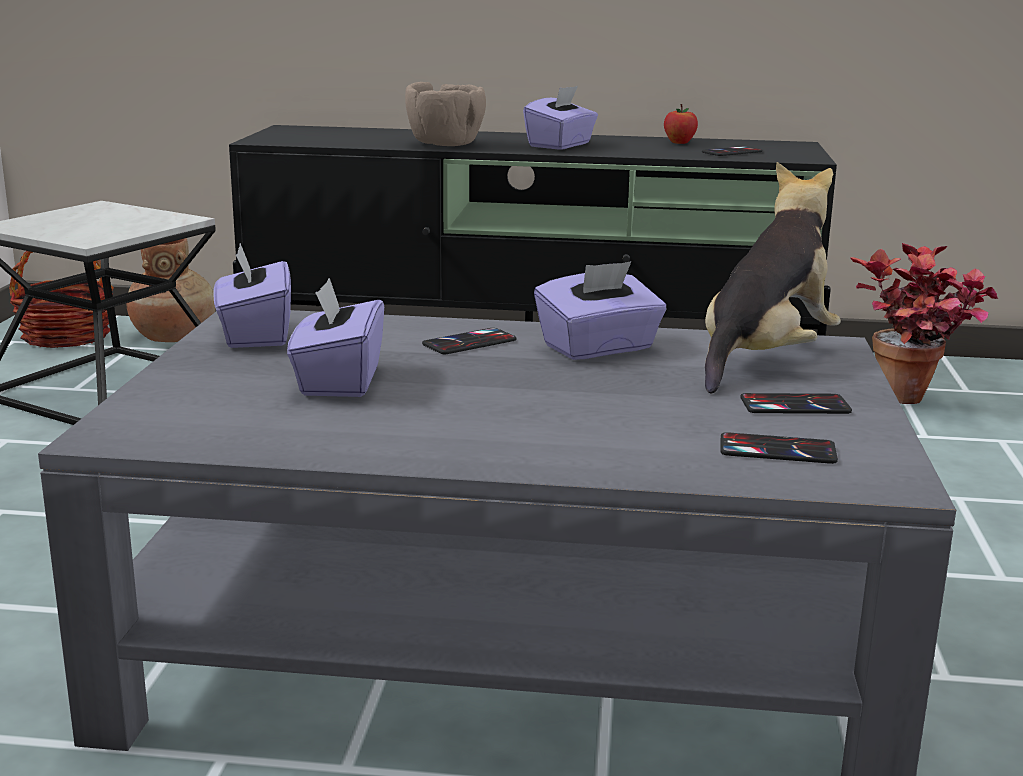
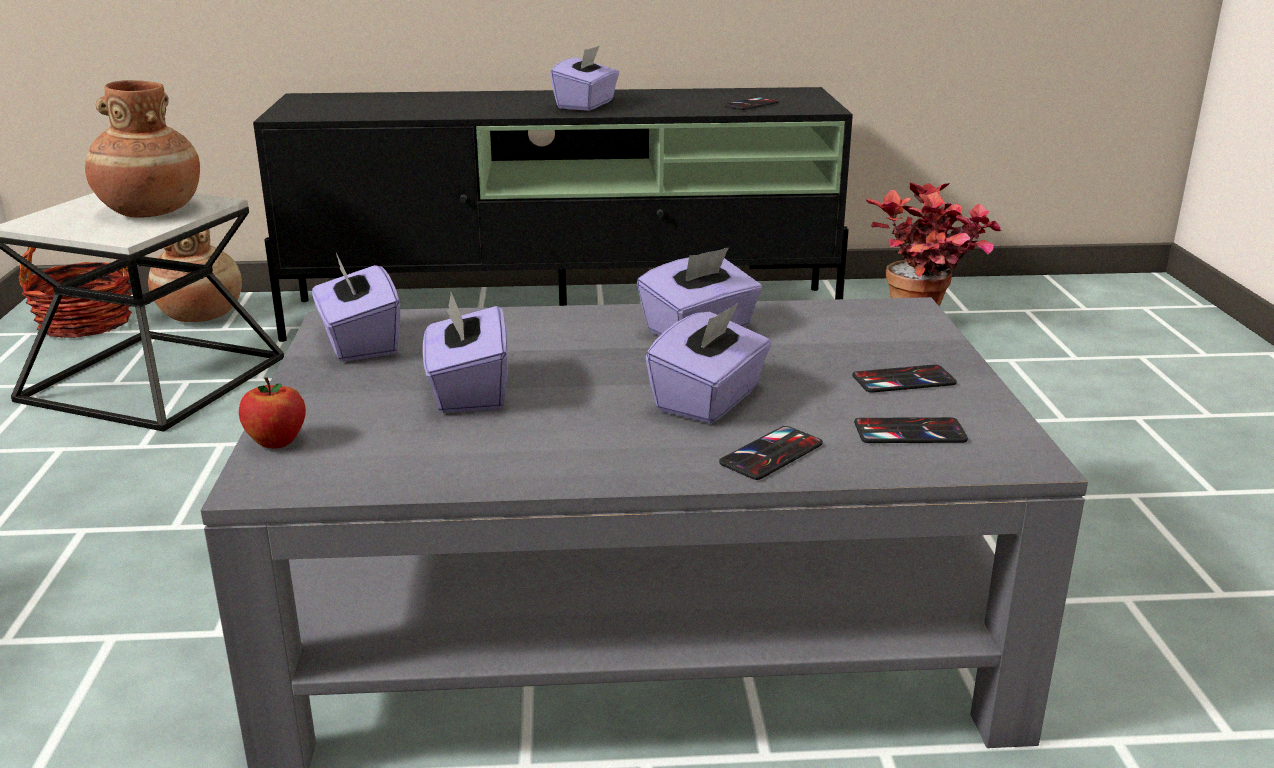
camera: 10 degrees left, 5 degrees up
brown bowl [405,82,486,146] -> none
phone [422,328,516,354] -> phone moved to [719,426,823,480]
apple [664,104,698,144] -> apple moved to [239,377,306,449]
plush toy [705,162,841,394] -> none
none -> brown vase [85,80,200,217]
none -> purple tissue box [645,303,771,424]

